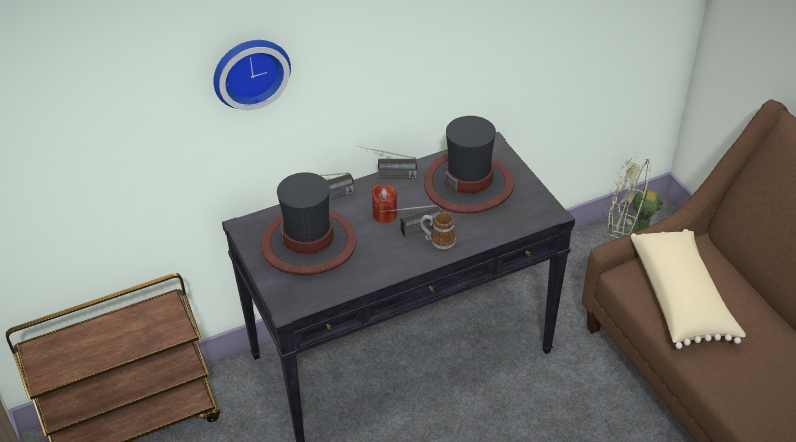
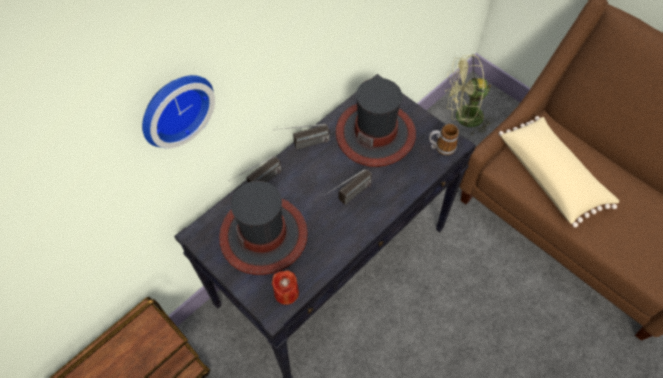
camera: 20 degrees left, 15 degrees up
red candle [372,184,397,223] -> red candle moved to [272,270,299,305]
mug [420,212,456,251] -> mug moved to [429,124,459,155]

